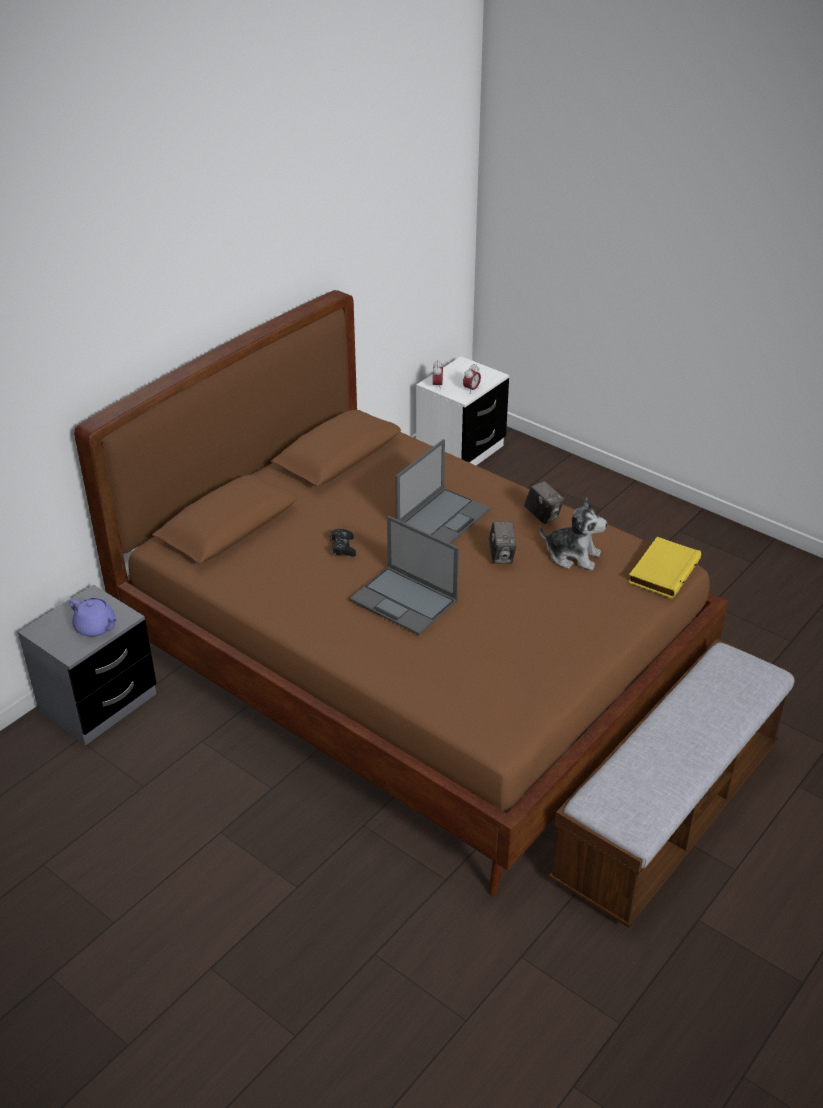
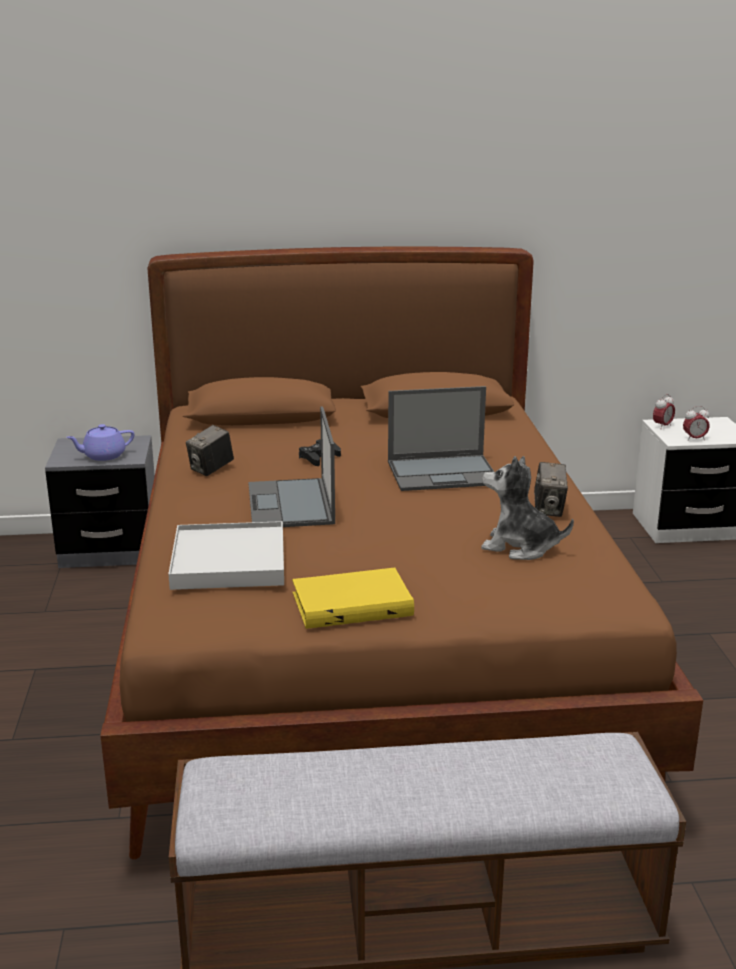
camera: 45 degrees right, 15 degrees down
purple teapot [69,598,118,637] -> purple teapot turned 75 degrees clockwise [66,424,134,461]
camera [489,521,517,564] -> camera moved to [186,425,234,476]
plush toy [539,498,607,570] -> plush toy turned 135 degrees clockwise [481,456,574,560]
yellow book [628,537,701,599] -> yellow book moved to [292,568,414,629]
none -> white tray [168,521,284,590]

